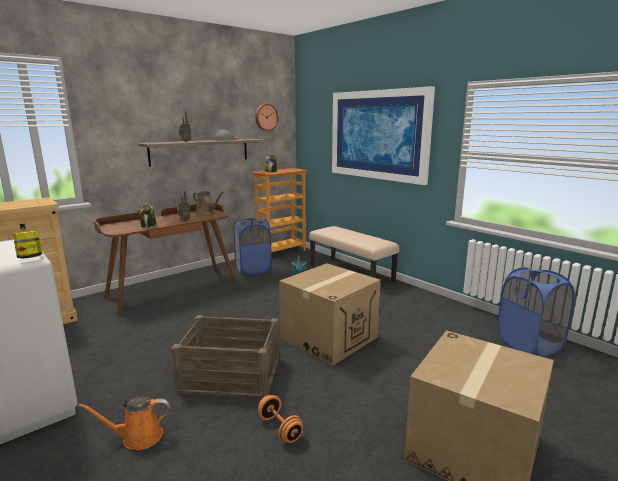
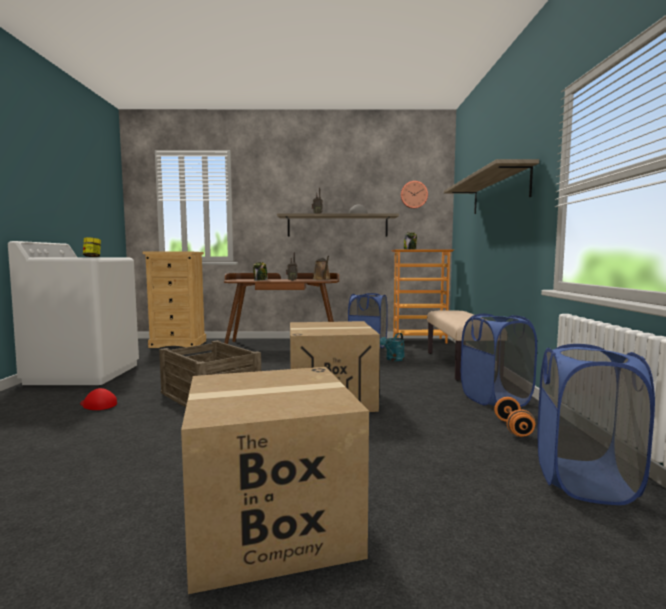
camera: 40 degrees right, 10 degrees down
orange watering can [78,397,170,450] -> red cap [80,388,117,410]
orange dumbbell [258,395,303,443] -> orange dumbbell moved to [494,397,535,437]
picture [332,86,435,185] -> shelf [444,159,539,214]
none -> blue laundry basket [461,314,537,407]

